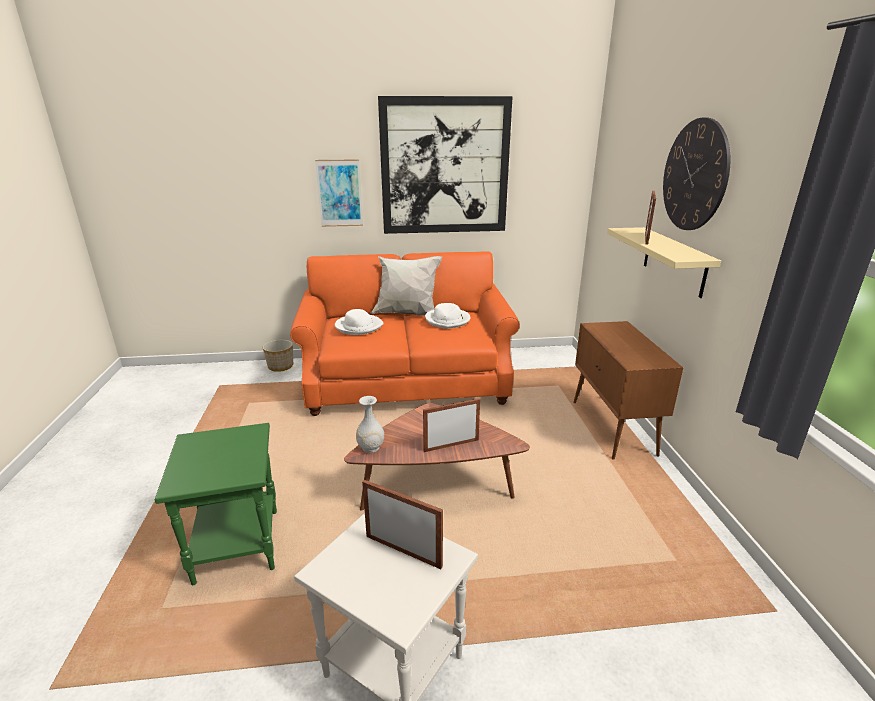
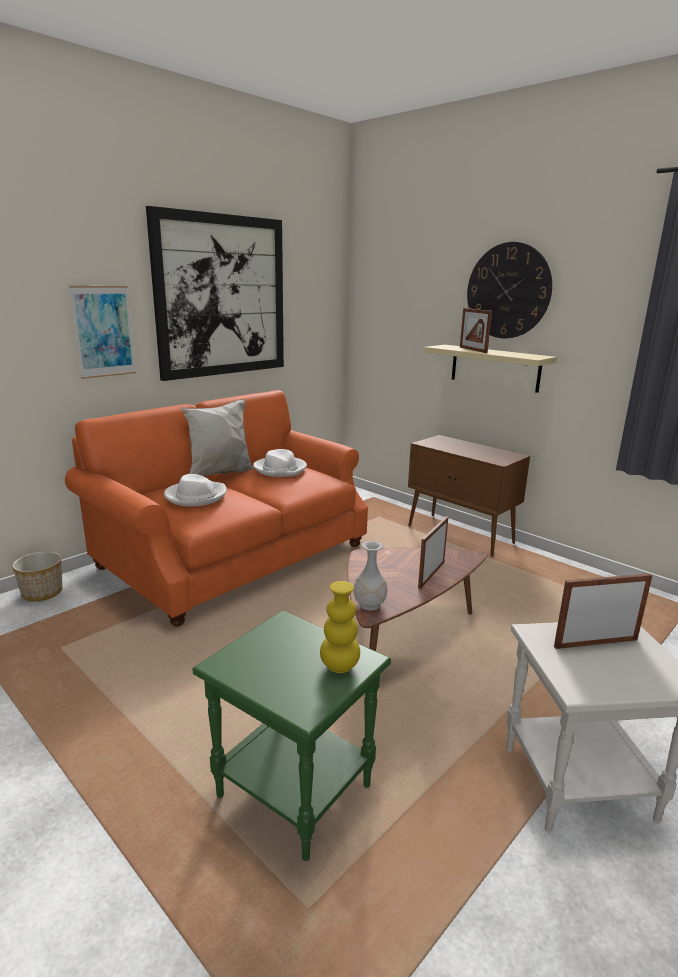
camera: 40 degrees left, 5 degrees down
none -> yellow vase [320,581,360,673]

